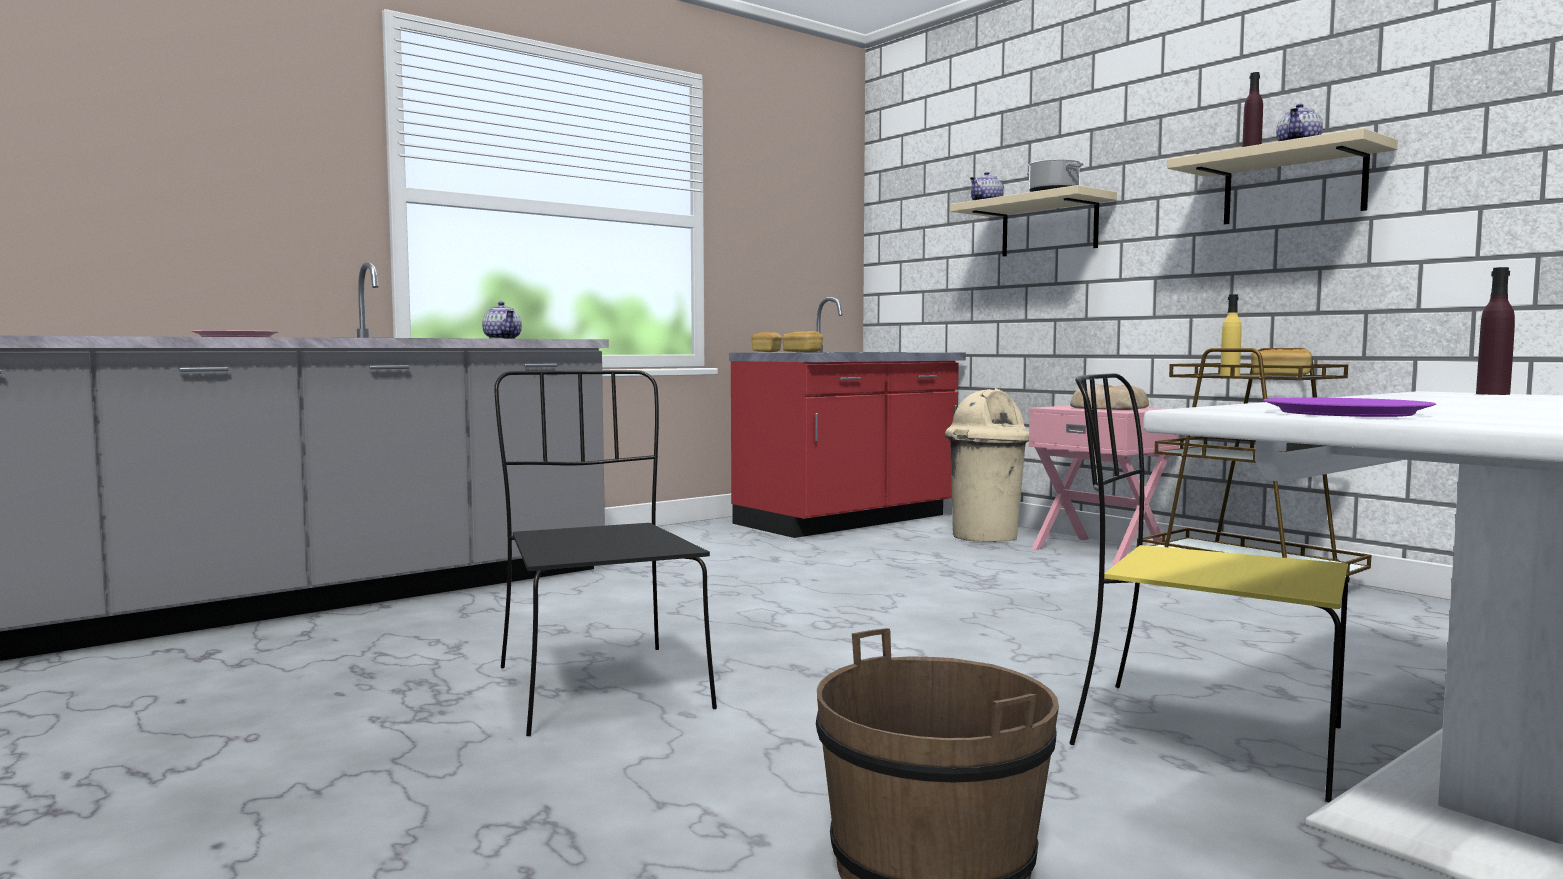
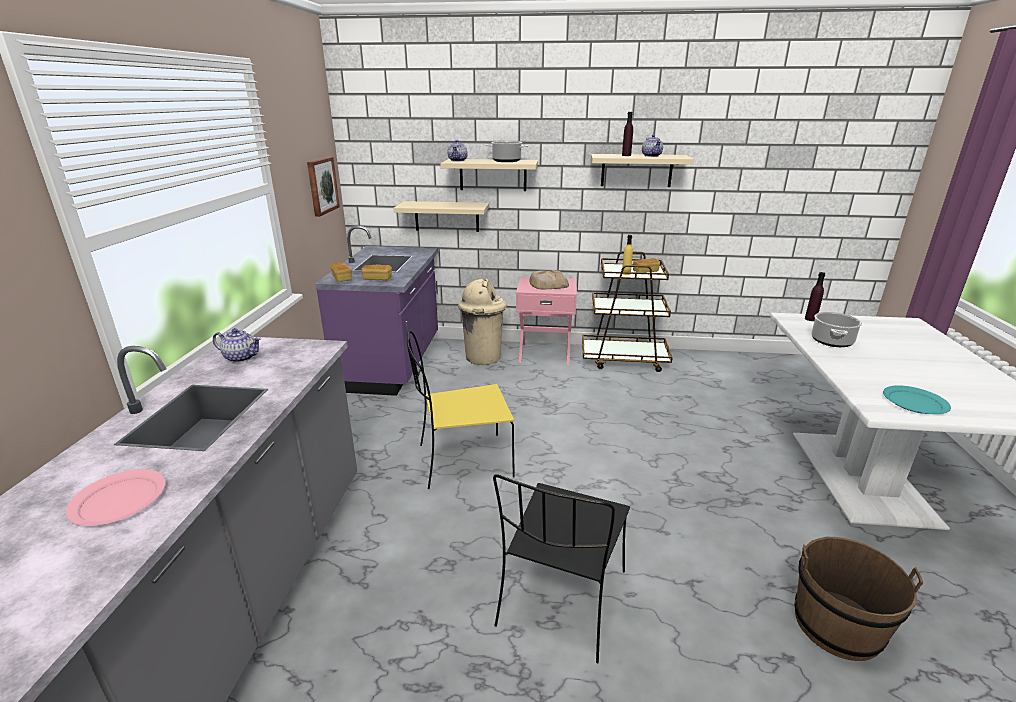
camera: 45 degrees left, 20 degrees up
black chair [494,370,717,736] -> black chair turned 90 degrees counterclockwise [493,474,630,664]
red counter [729,297,966,538] -> purple counter [315,226,438,396]
yellow chair [1069,373,1348,802] -> yellow chair moved to [407,331,515,489]
purple plate [1263,398,1436,417] -> turquoise plate [883,385,951,414]
none -> picture [307,157,340,217]
none -> beige shelf [393,201,489,232]
none -> cooking pot [811,312,862,347]

